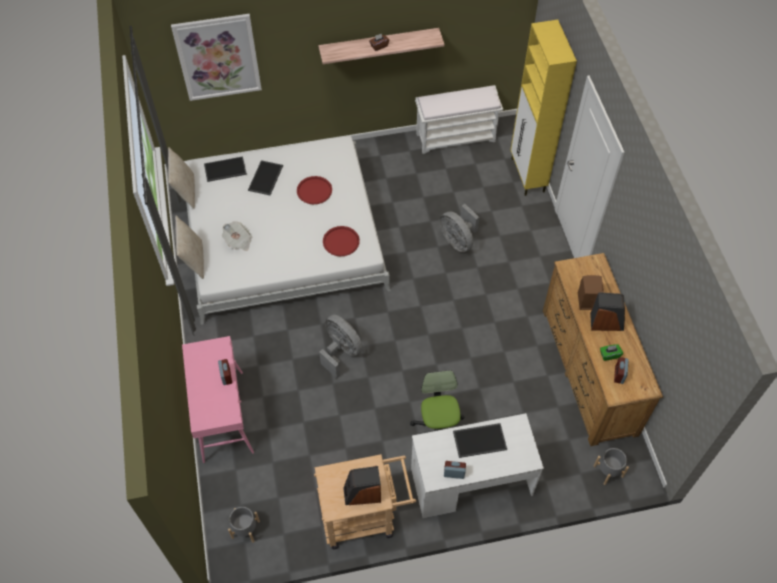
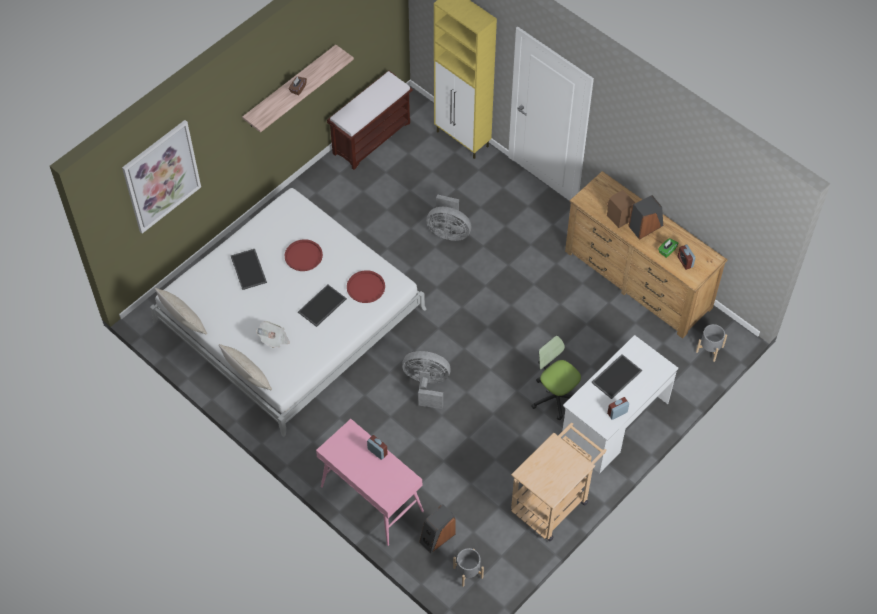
camera: 35 degrees left, 0 degrees up
tray [204,156,247,182] -> tray moved to [298,285,347,327]
speaker [343,466,381,505] -> speaker moved to [419,505,456,553]
white bench [415,85,503,154] -> brown bench [327,71,413,170]

